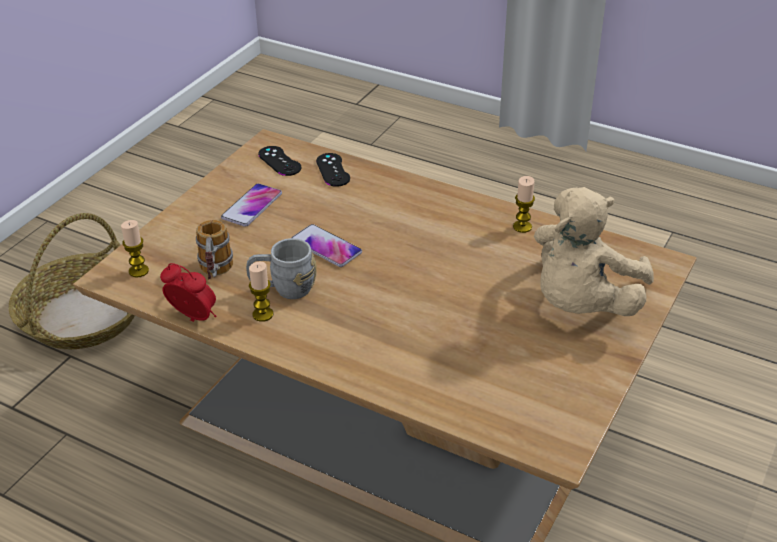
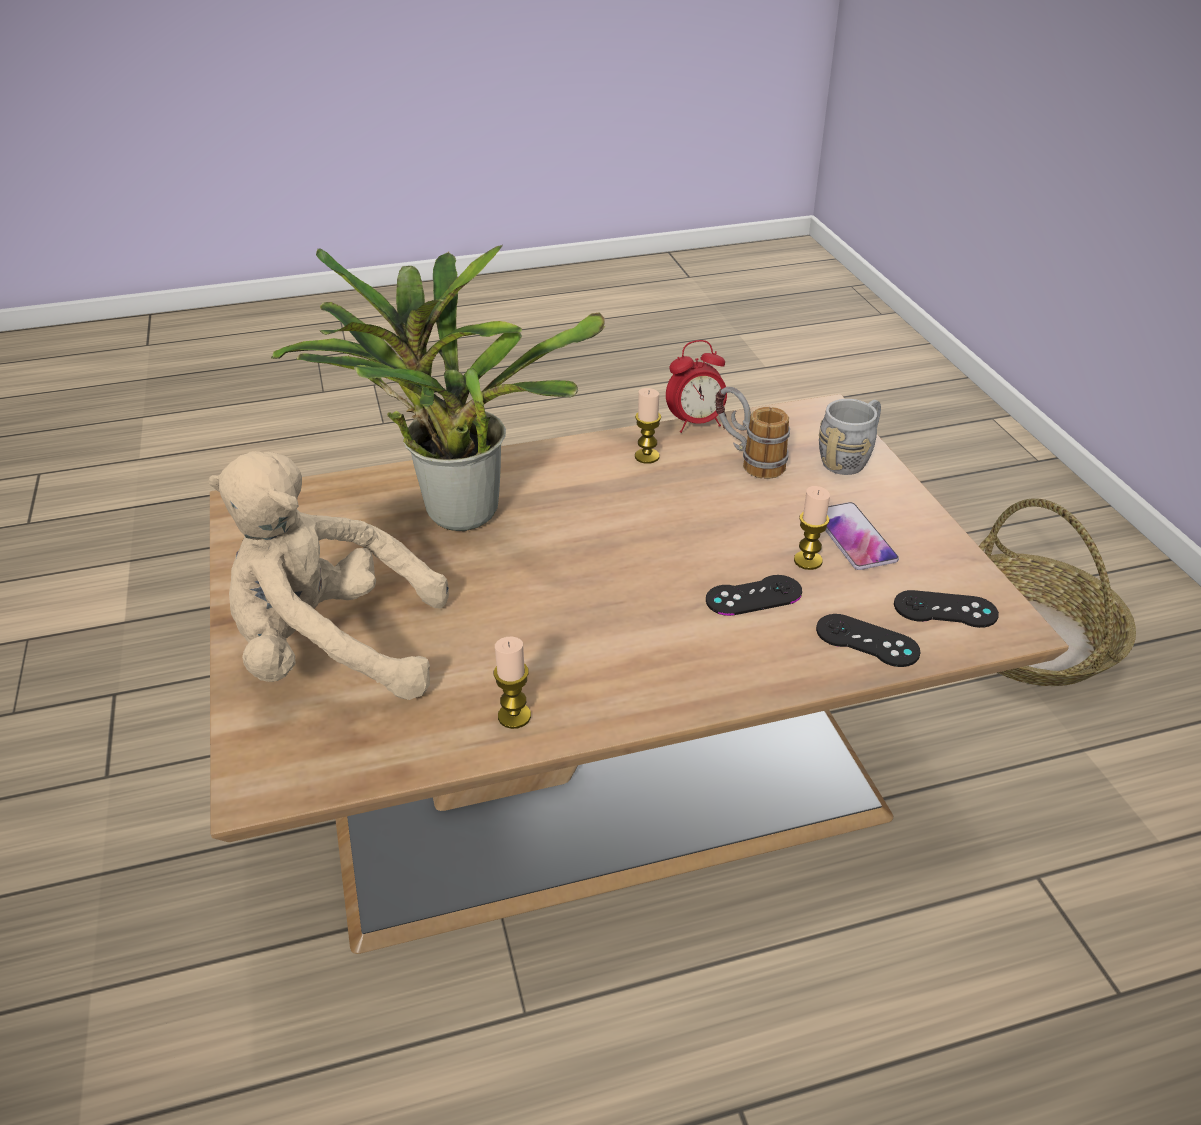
camera: 135 degrees right, 0 degrees up
candle [121,220,149,278] -> candle moved to [794,486,830,570]
grey mug [246,238,317,299] -> grey mug moved to [819,399,881,475]
phone [291,224,362,267] -> none
beige plush toy [534,187,654,316] -> beige plush toy turned 75 degrees counterclockwise [209,451,449,700]
none -> potted plant [271,245,606,531]
none -> black game controller [706,575,802,616]

